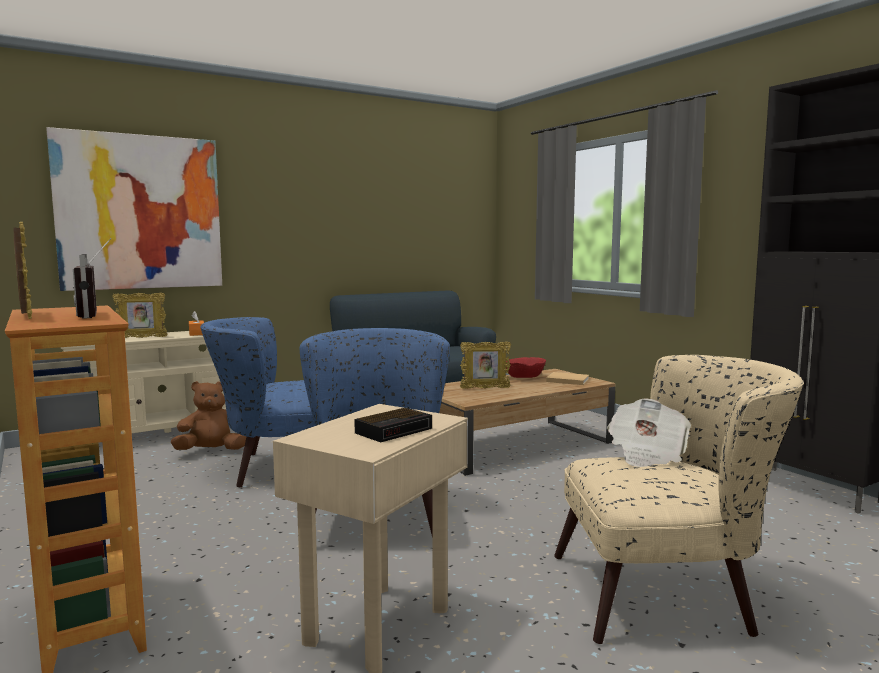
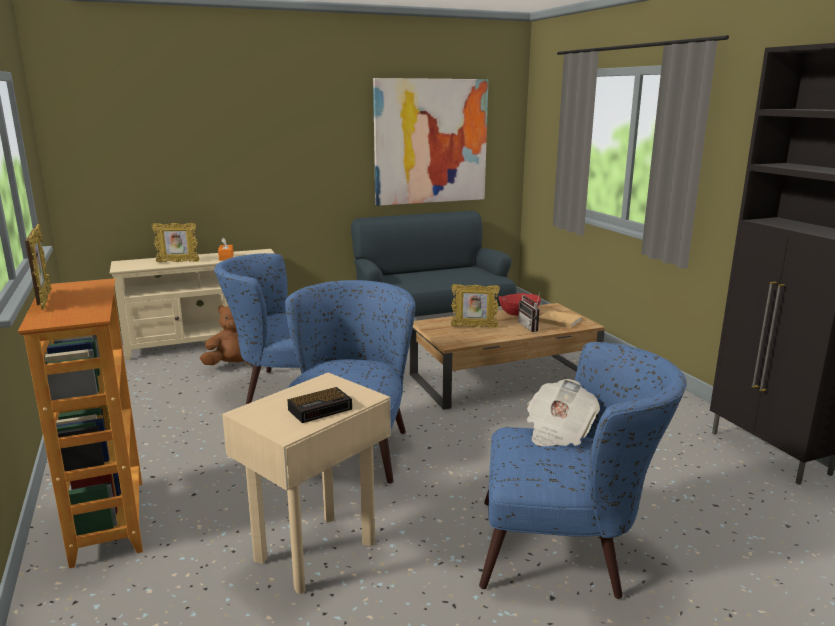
camera: 10 degrees right, 10 degrees up
picture [46,127,222,291] -> picture moved to [373,78,489,206]
radio [73,238,111,319] -> radio moved to [518,291,540,332]
beige armchair [554,355,804,644] -> blue armchair [479,342,687,599]

